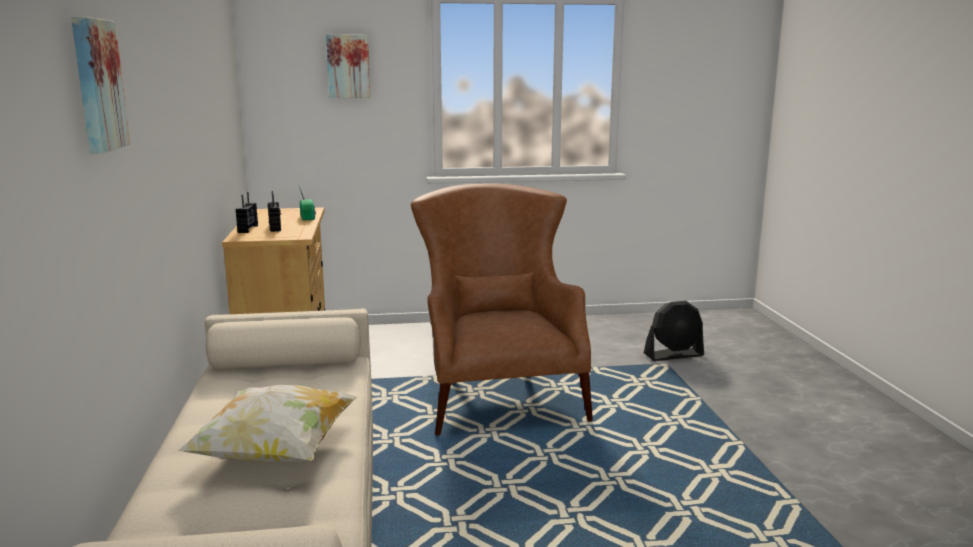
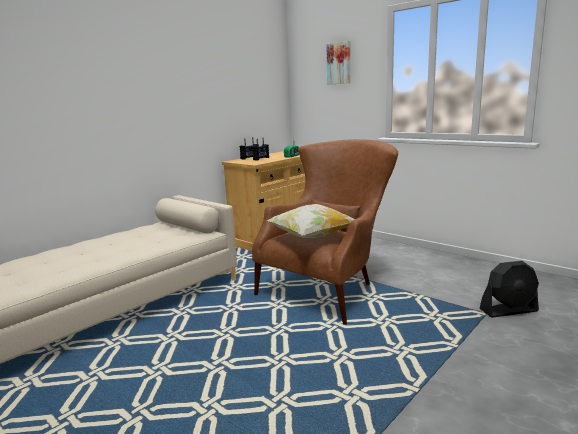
camera: 50 degrees right, 0 degrees up
picture [71,16,130,153] -> none
pillow [177,385,358,463] -> pillow moved to [267,204,355,238]
black fan [644,301,704,361] -> black fan turned 45 degrees counterclockwise [479,261,539,318]

